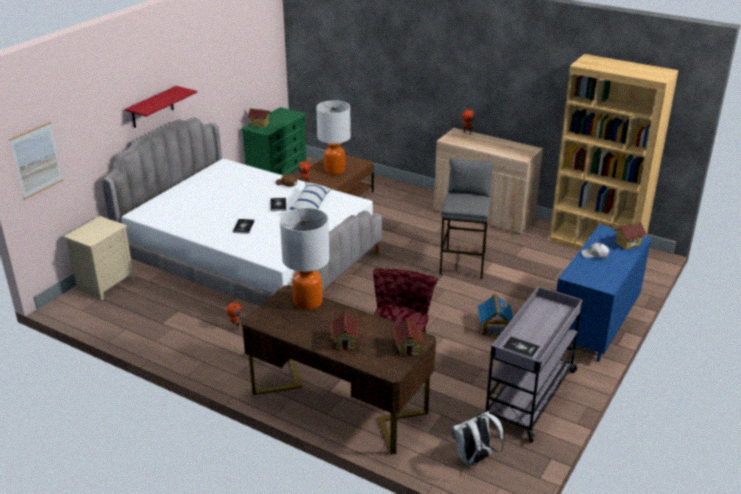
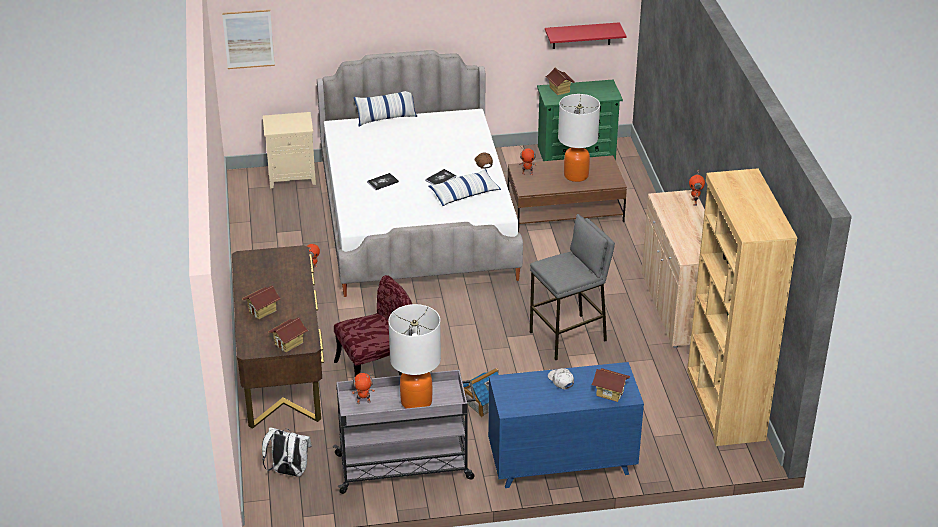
camera: 50 degrees right, 5 degrees up
red shelf [125,86,197,128] -> red shelf moved to [545,22,627,49]
table lamp [280,208,330,310] -> table lamp moved to [388,304,441,408]
book [503,337,540,359] -> toy robot [352,373,375,404]
none -> pillow [354,91,417,126]

